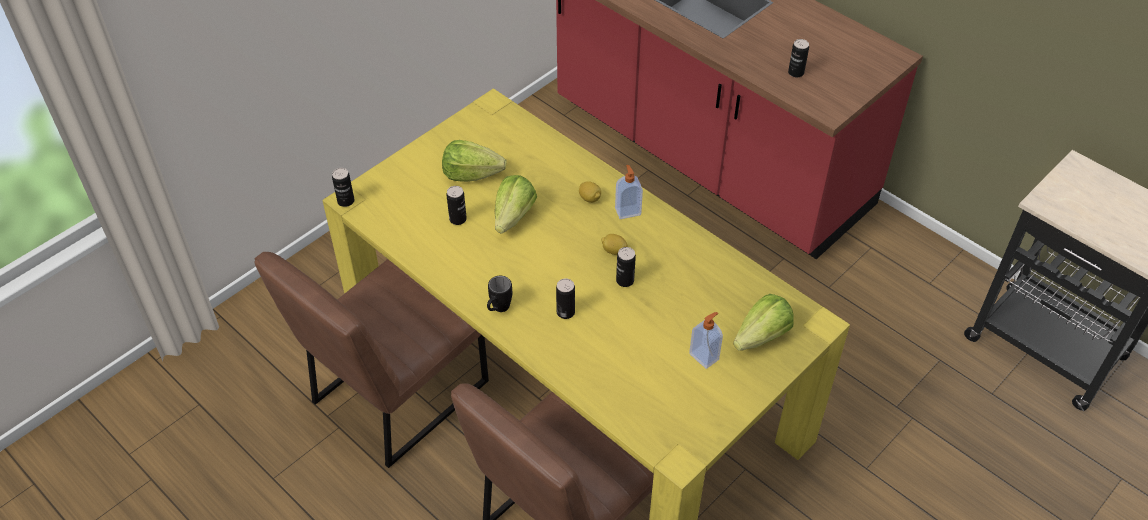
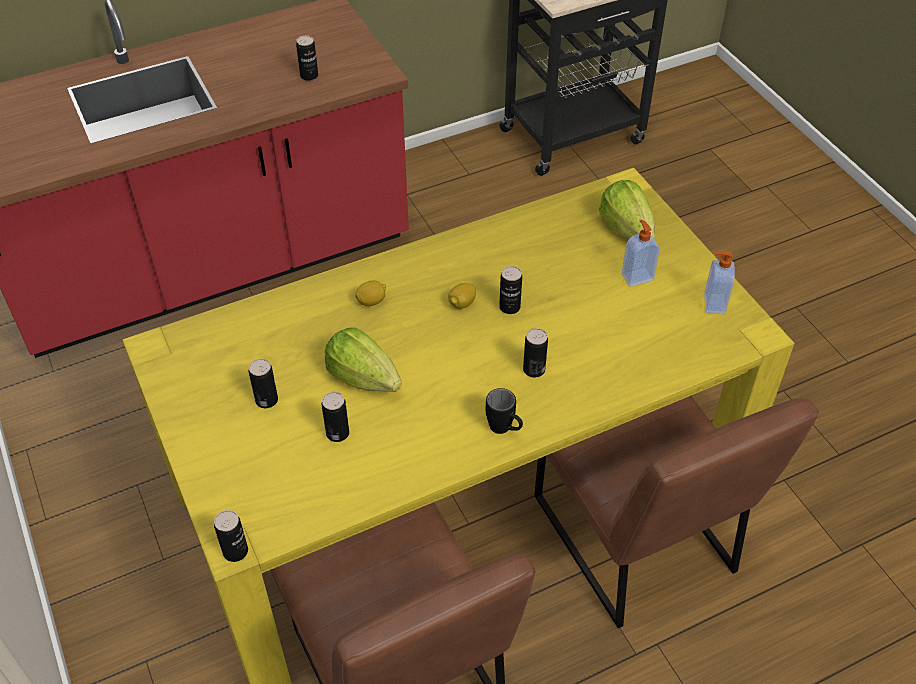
camera: 70 degrees left, 0 degrees up
lettuce [442,140,507,182] -> can [249,359,278,408]
soap dispenser [615,165,643,219] -> soap dispenser moved to [704,251,735,314]

